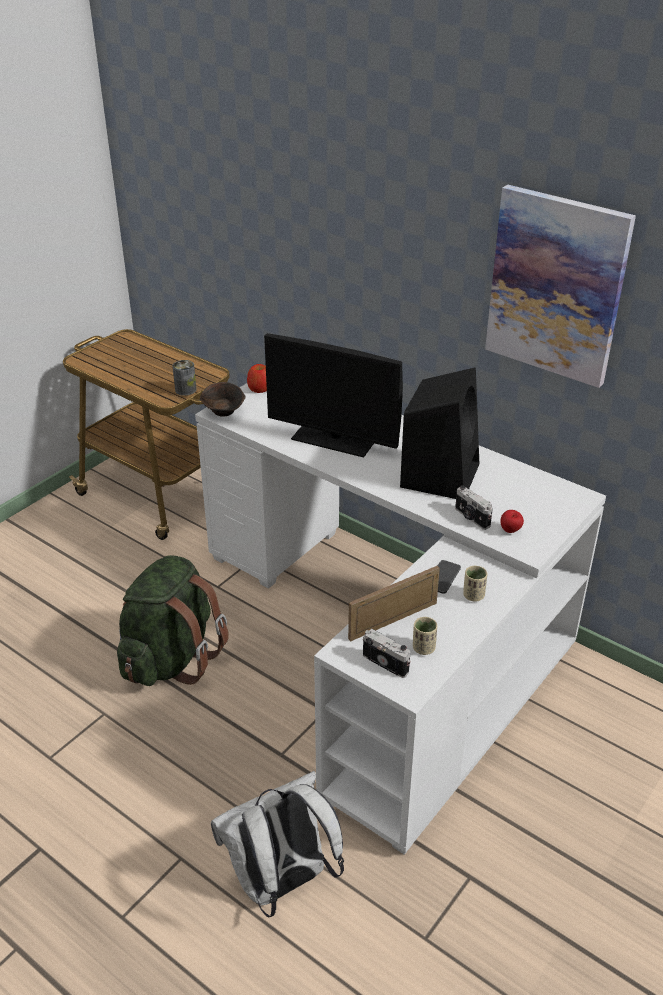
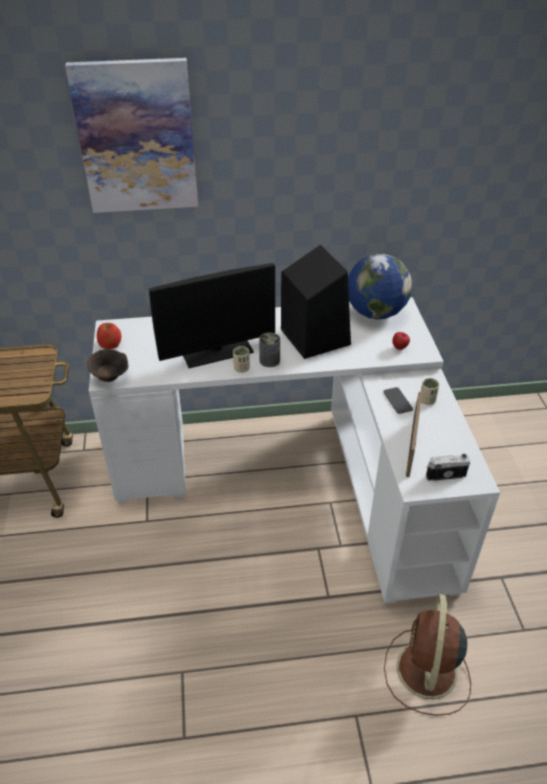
camera: 45 degrees left, 5 degrees up
green backpack [117,555,229,686] -> none
can [172,360,197,396] -> can moved to [259,333,280,367]
white backpack [211,771,344,918] -> brown fan [384,594,471,716]
beige cup [413,617,437,655] -> beige cup moved to [233,346,250,373]
camera [455,486,493,530] -> none
picture [485,185,636,388] -> picture moved to [65,58,198,213]
none -> globe [348,254,412,319]

